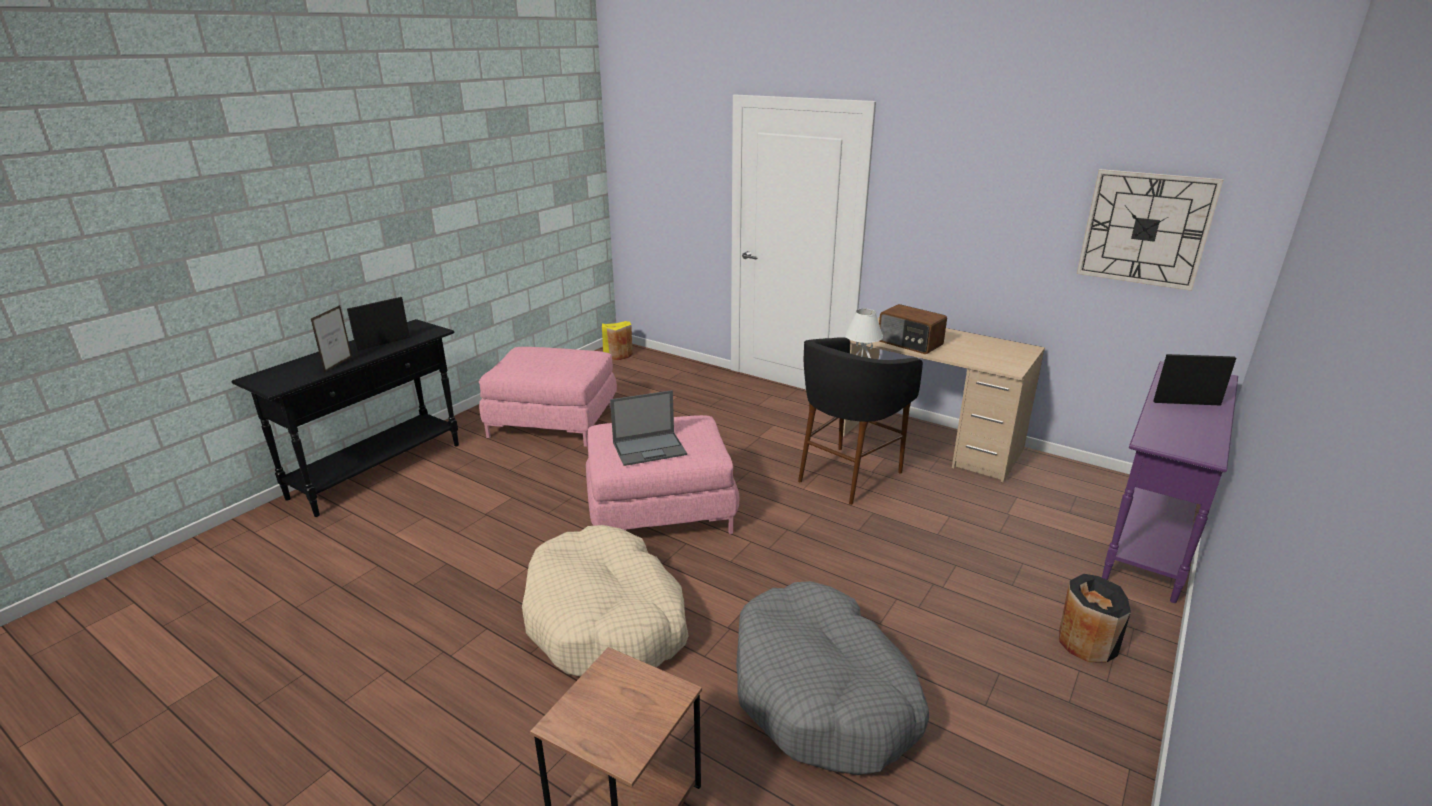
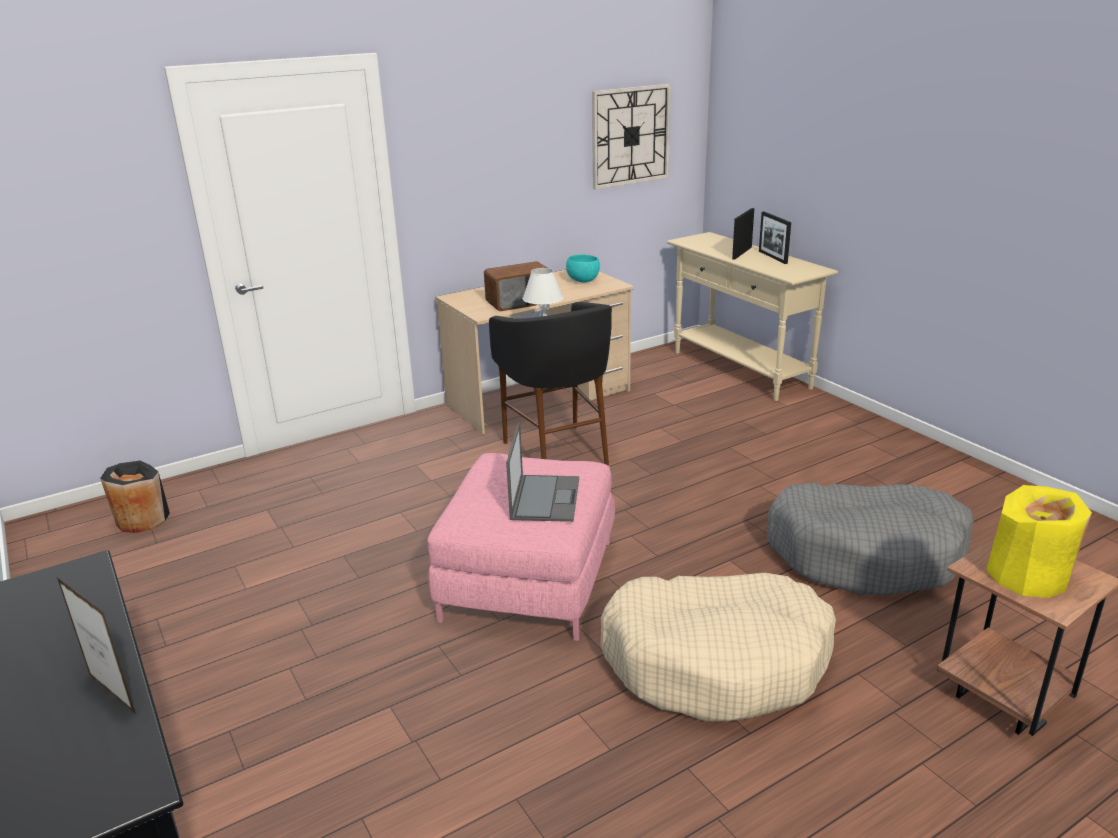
camera: 65 degrees left, 0 degrees up
picture frame [347,297,410,351] -> picture frame moved to [759,212,791,264]
pink ottoman [479,347,617,447] -> none
yellow vase [602,321,633,360] -> yellow vase moved to [986,485,1092,598]
black vase [1059,574,1131,662] -> black vase moved to [100,461,170,533]
purple console table [1102,361,1238,603] -> beige console table [667,232,838,401]
none -> turquoise bowl [566,254,600,283]

